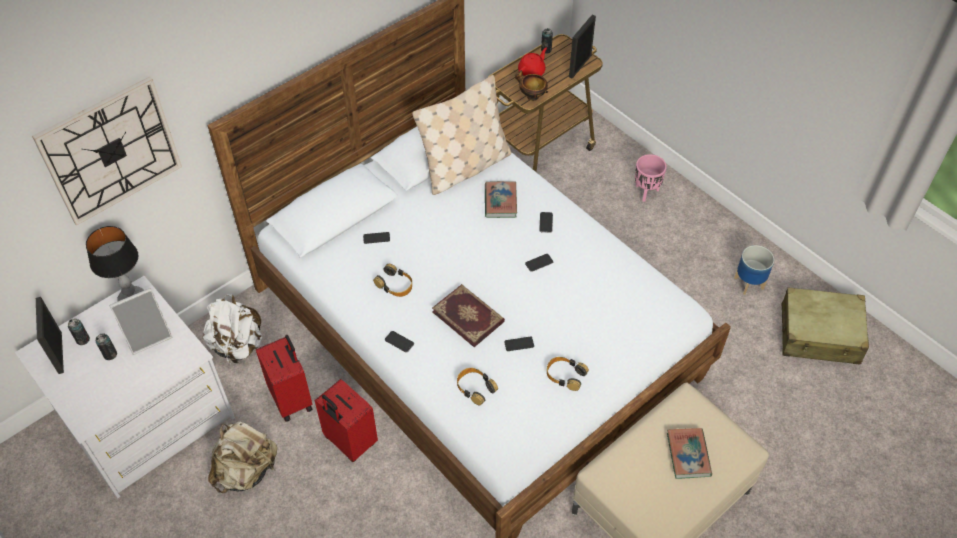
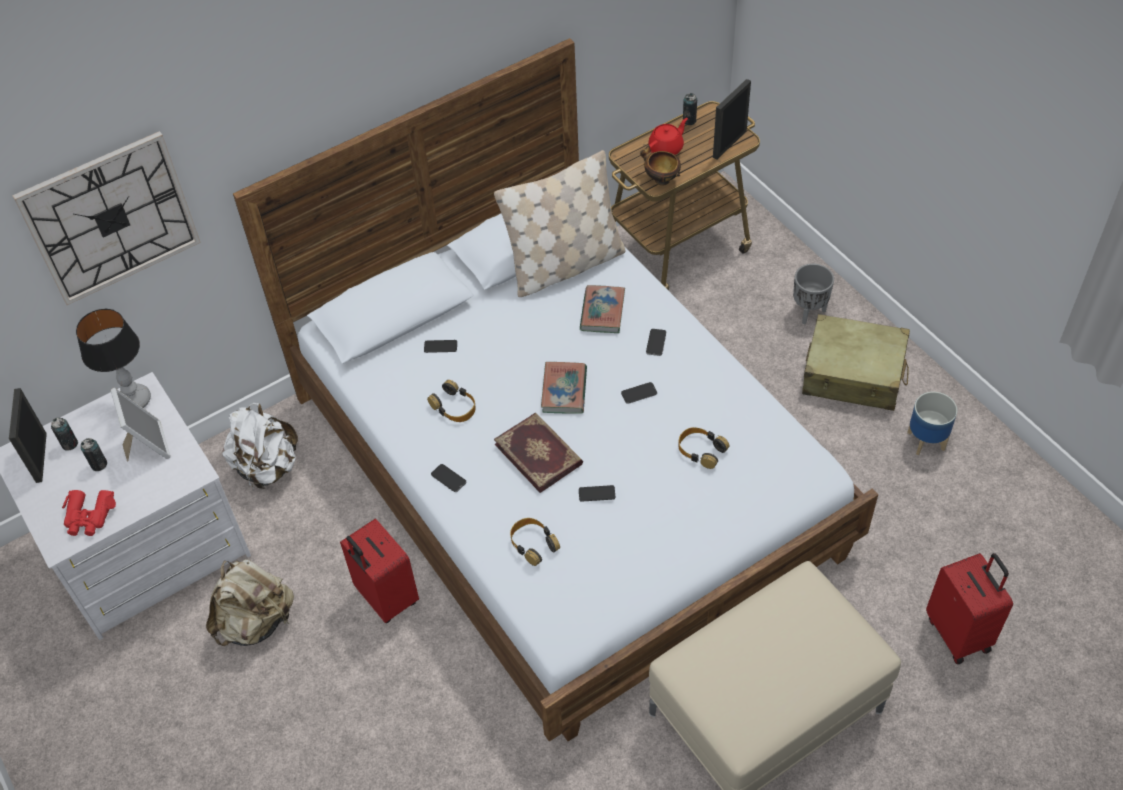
camera: 10 degrees right, 0 degrees up
picture frame [110,288,172,355] -> picture frame turned 90 degrees counterclockwise [111,388,171,462]
red suitcase [256,335,313,422] -> red suitcase moved to [926,553,1013,664]
headphones [547,357,589,391] -> headphones moved to [679,427,730,469]
pink planter [635,154,667,202] -> grey planter [793,263,834,325]
book [667,428,712,479] -> book moved to [541,362,587,414]
beige suitcase [781,288,869,365] -> beige suitcase moved to [802,314,910,411]
none -> red binoculars [62,490,116,536]

